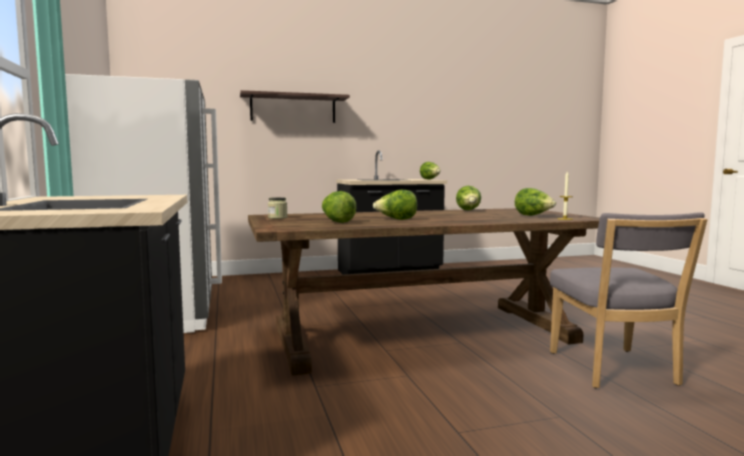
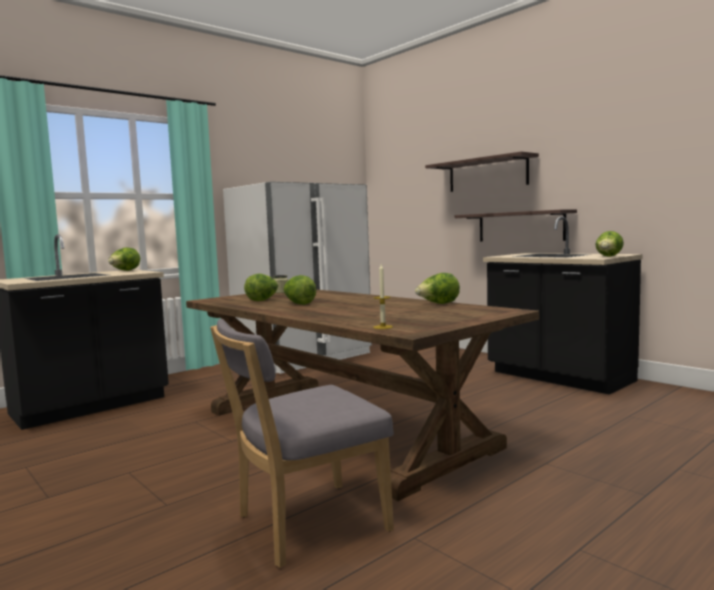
camera: 65 degrees right, 0 degrees up
lettuce [515,188,556,216] -> lettuce moved to [108,247,140,271]
none -> shelf [455,209,577,241]

